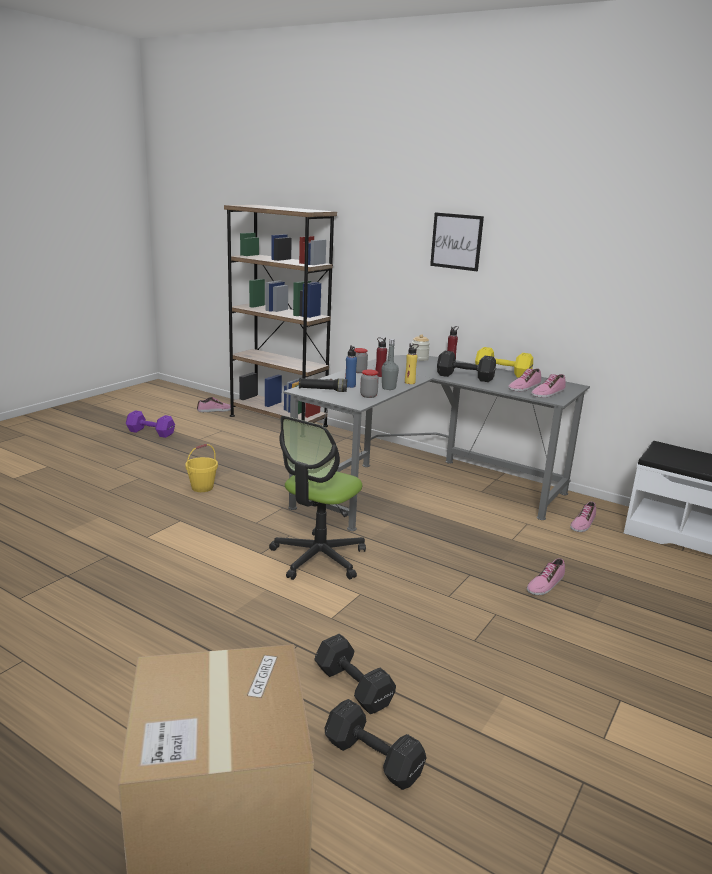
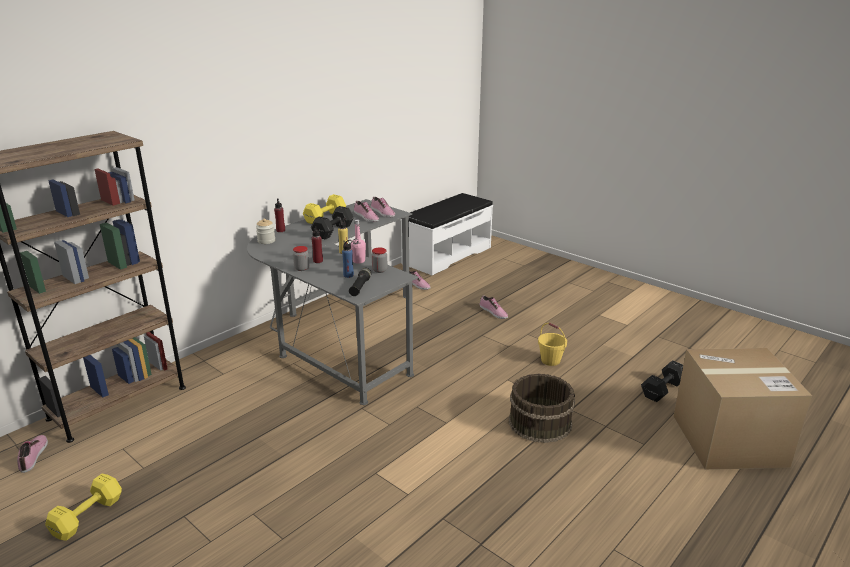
camera: 80 degrees left, 5 degrees up
purple dumbbell [126,410,175,438] -> yellow dumbbell [45,474,122,541]
yellow bucket [185,444,218,492] -> yellow bucket moved to [538,323,567,366]
office chair [269,416,366,580] -> none
black dumbbell [314,634,396,714] -> none
grey bottle [382,339,399,390] -> pink bottle [351,219,366,264]
picture [430,212,484,271] -> none
none -> brown bucket [509,373,575,443]

